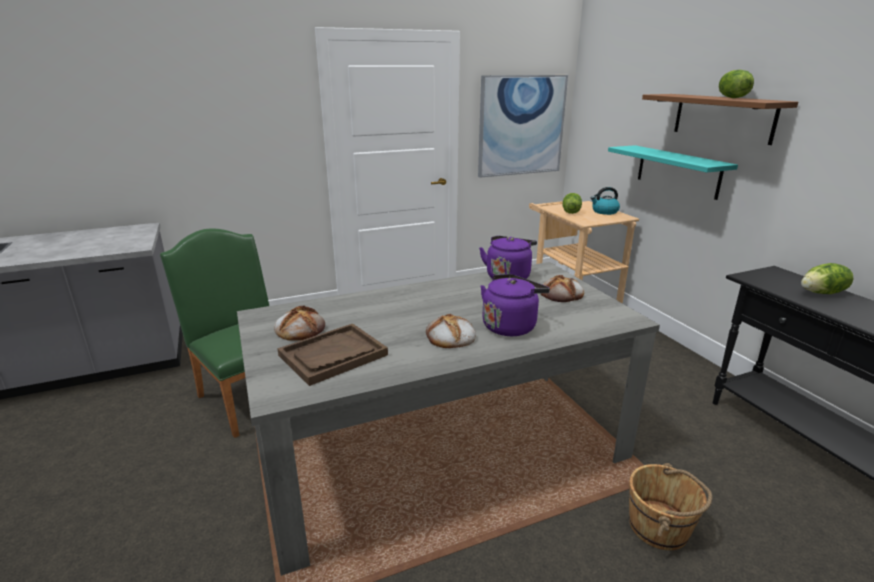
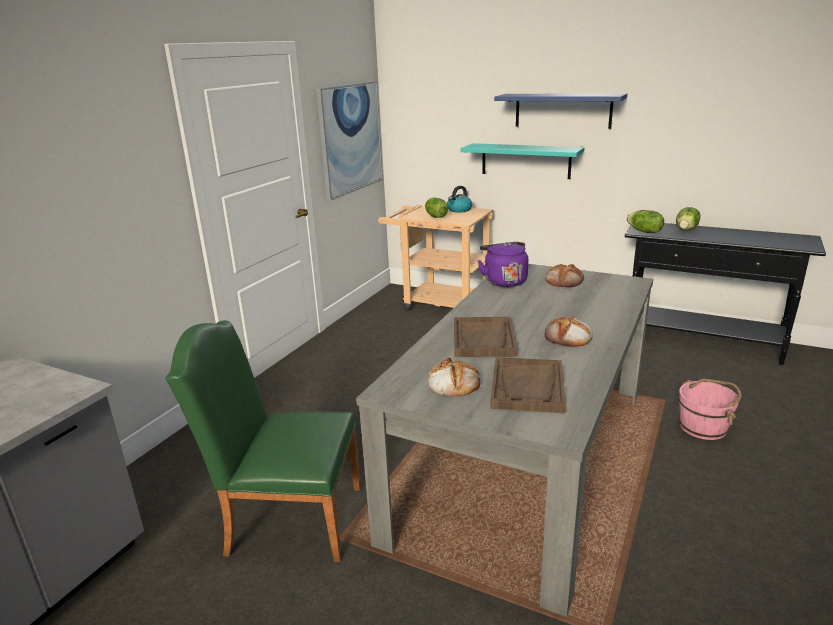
camera: 40 degrees left, 0 degrees up
purple kettle [480,274,550,336] -> none
brown bucket [629,463,712,550] -> pink bucket [679,379,742,440]
brown shelf [642,94,798,145] -> blue shelf [494,94,627,129]
lettuce [719,70,754,98] -> lettuce moved to [627,210,664,233]
none -> brown tray [454,317,518,357]

